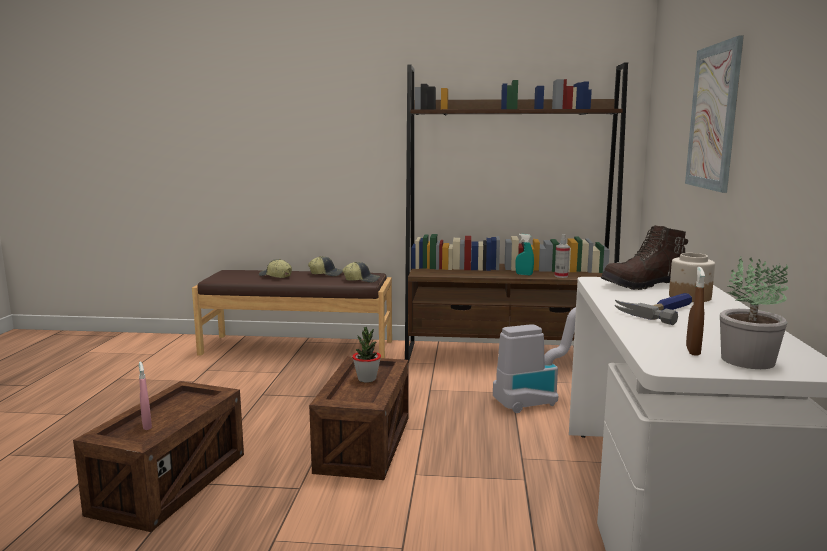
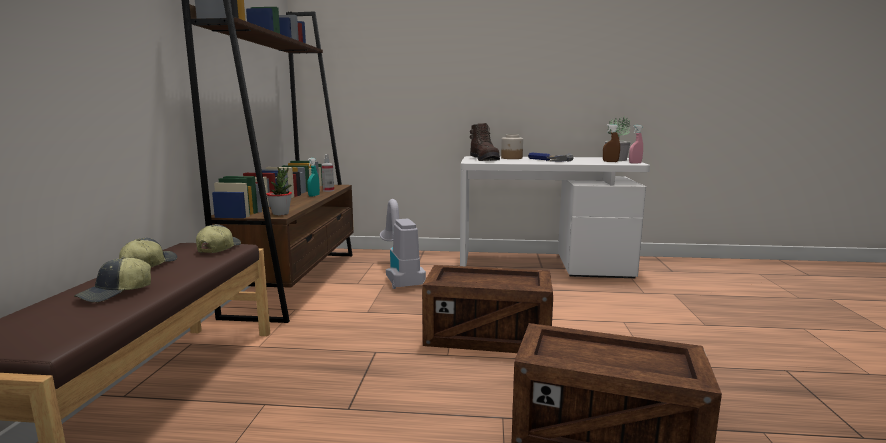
camera: 90 degrees left, 0 degrees up
pink spray bottle [139,362,152,430] -> pink spray bottle moved to [629,125,643,164]
potted plant [352,327,381,383] -> potted plant moved to [266,167,292,215]
picture [685,35,744,193] -> none

